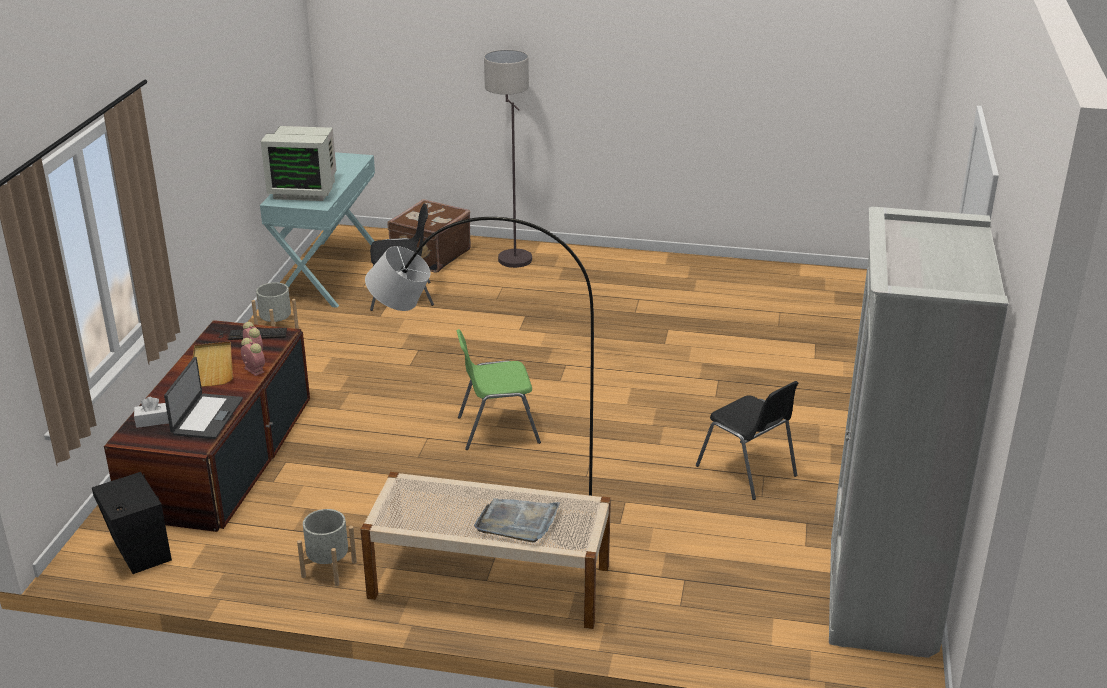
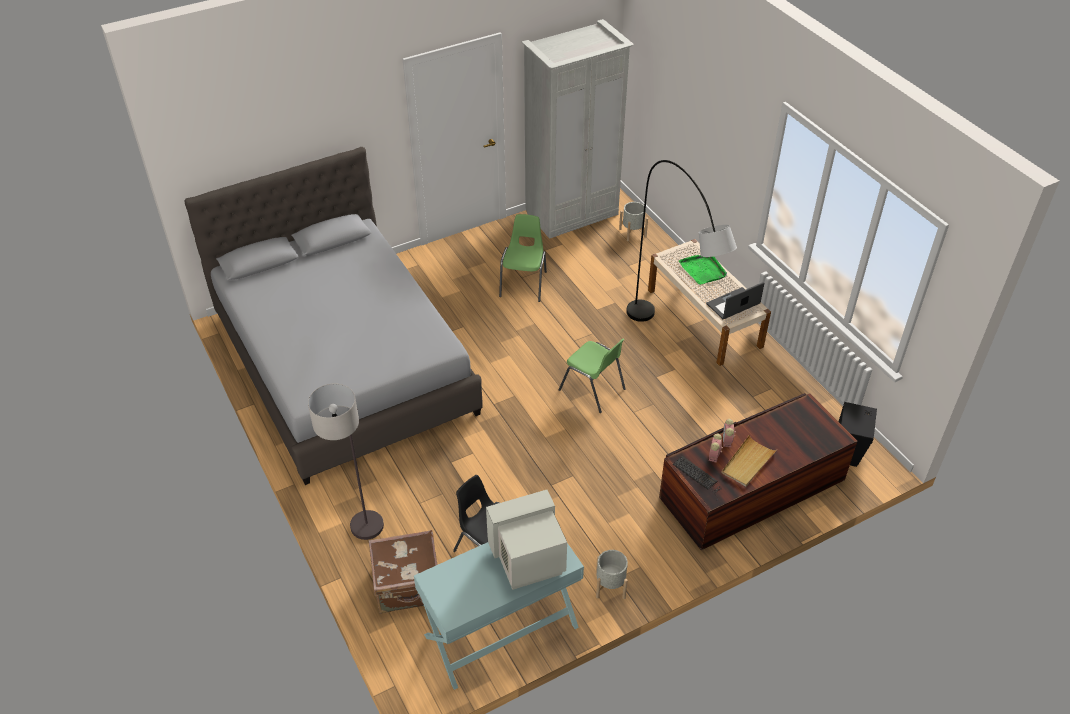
camera: 130 degrees left, 15 degrees up
white tissue box [134,397,169,428] -> none
laptop [164,357,243,439] -> laptop moved to [706,282,764,319]
monitor [261,126,337,201] -> monitor turned 75 degrees counterclockwise [486,490,567,590]
grey planter [297,509,357,586] -> grey planter moved to [619,202,648,241]
grey tray [474,498,561,542] -> green tray [679,255,727,285]
black chair [696,381,798,500] -> green chair [499,214,547,302]
none -> grey bed [184,147,483,485]

